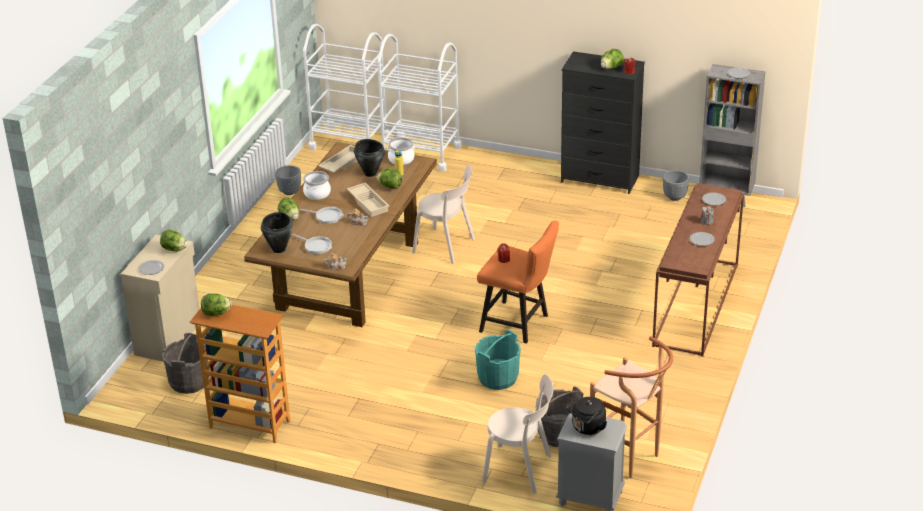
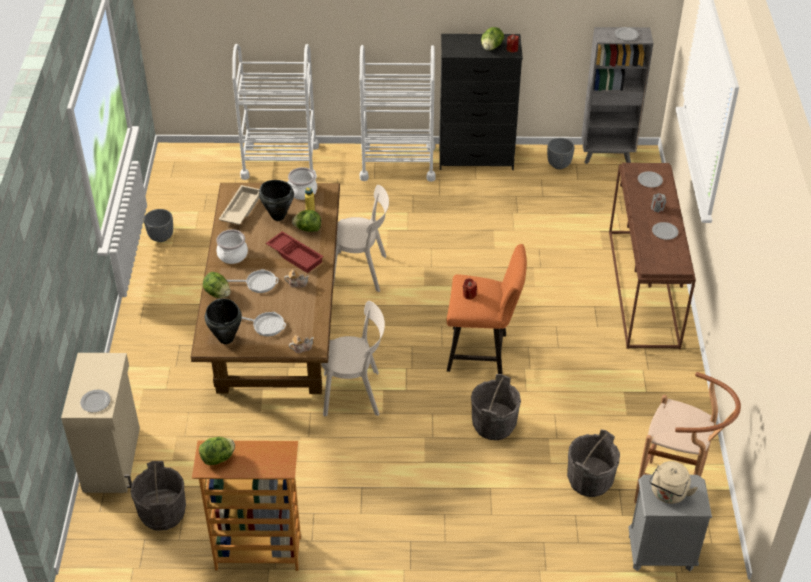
camera: 20 degrees left, 10 degrees up
lettuce [160,230,188,252] -> none
white cart [303,24,390,150] -> white cart moved to [360,45,436,182]
beige tray [347,183,389,217] -> red tray [266,231,324,273]
turquoise bucket [475,330,521,390] -> grey bucket [471,374,521,440]
beige chair [482,374,553,494] -> beige chair moved to [321,301,385,416]
black kettle [566,396,607,435] -> beige kettle [649,461,698,504]

